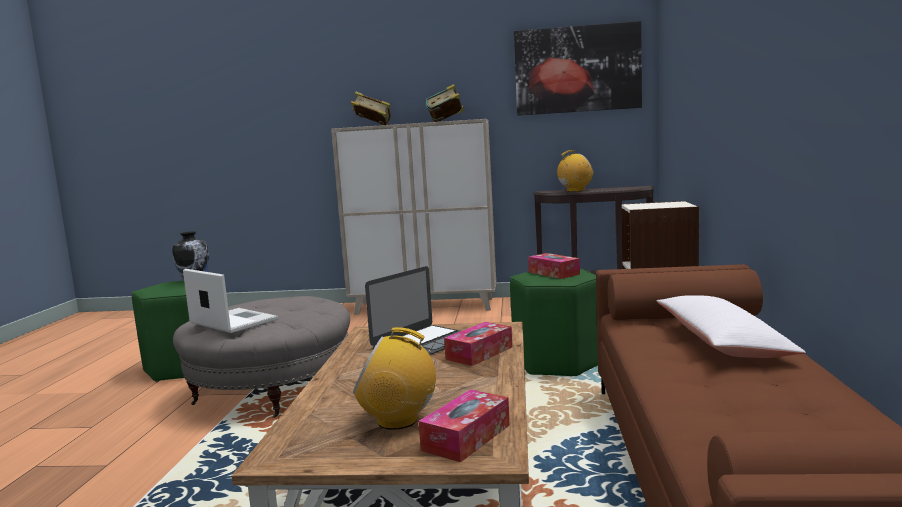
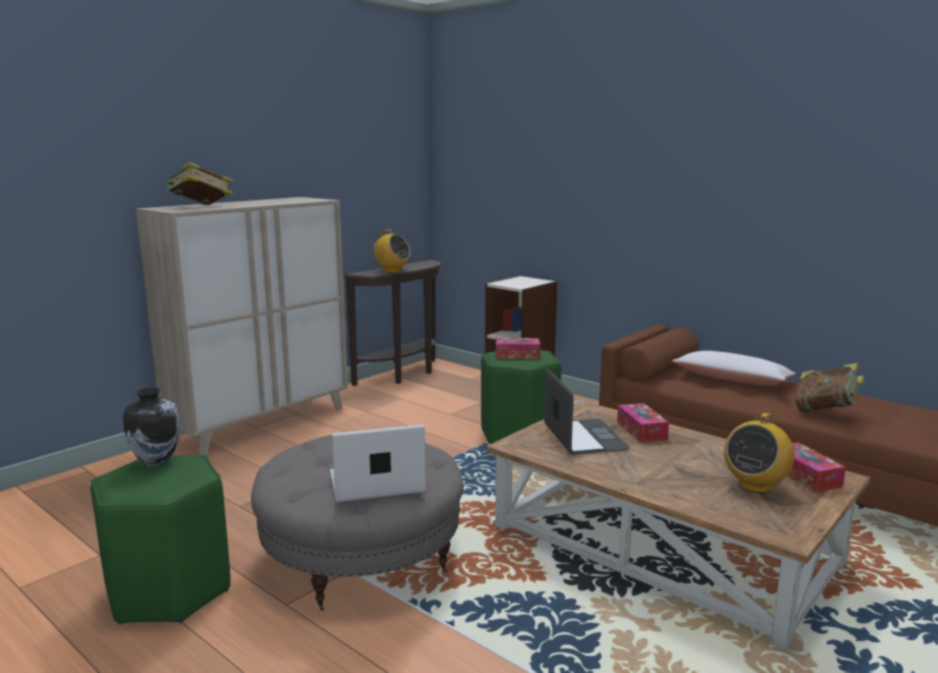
camera: 55 degrees left, 5 degrees up
book [426,84,464,122] -> book moved to [795,363,864,412]
picture [514,21,642,116] -> none
radio [557,150,594,192] -> radio turned 105 degrees clockwise [373,229,410,273]

